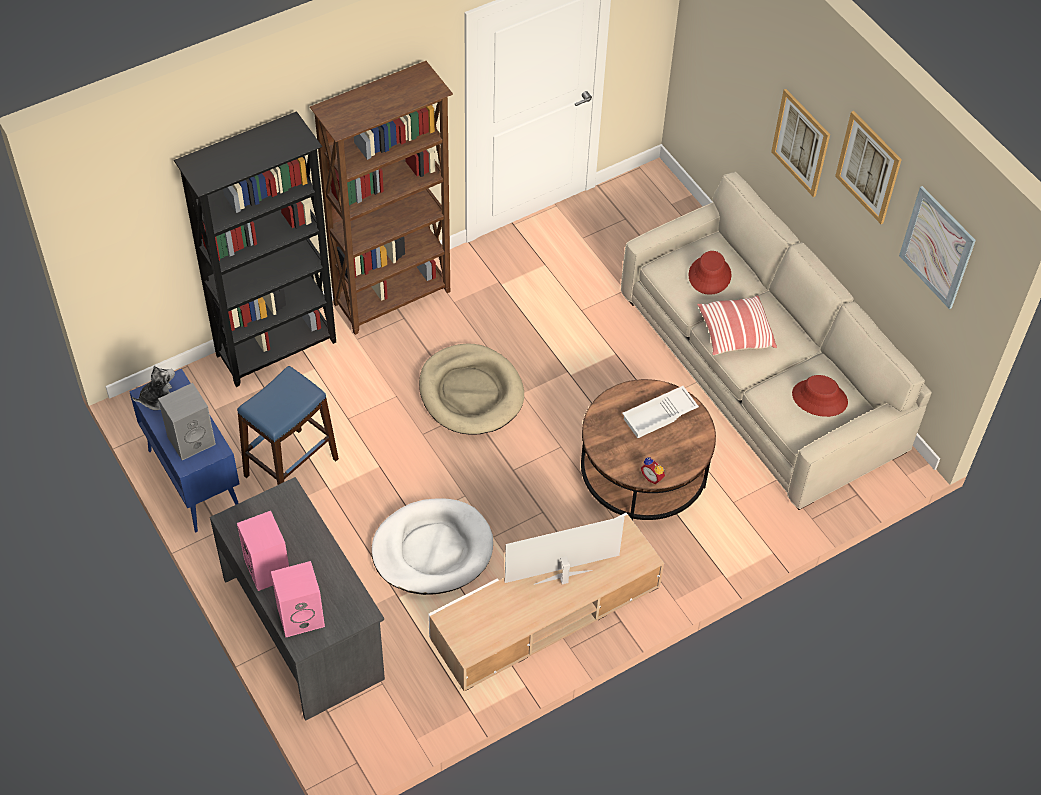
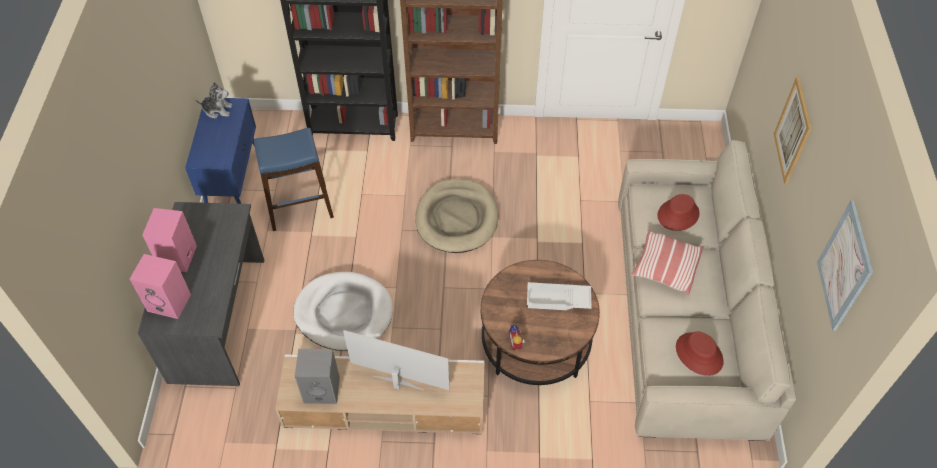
camera: 35 degrees right, 0 degrees up
grey speaker [158,383,216,460] -> grey speaker moved to [295,349,340,404]
picture [835,111,902,224] -> none

